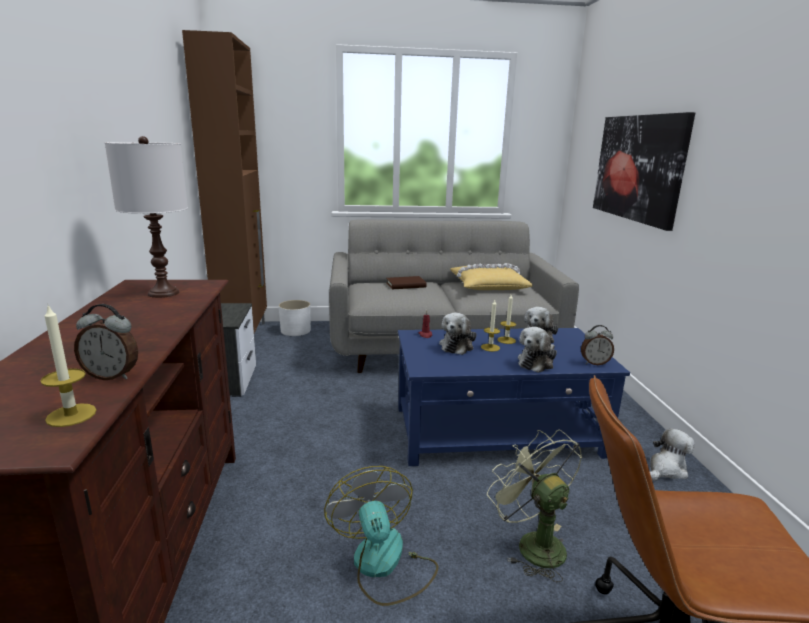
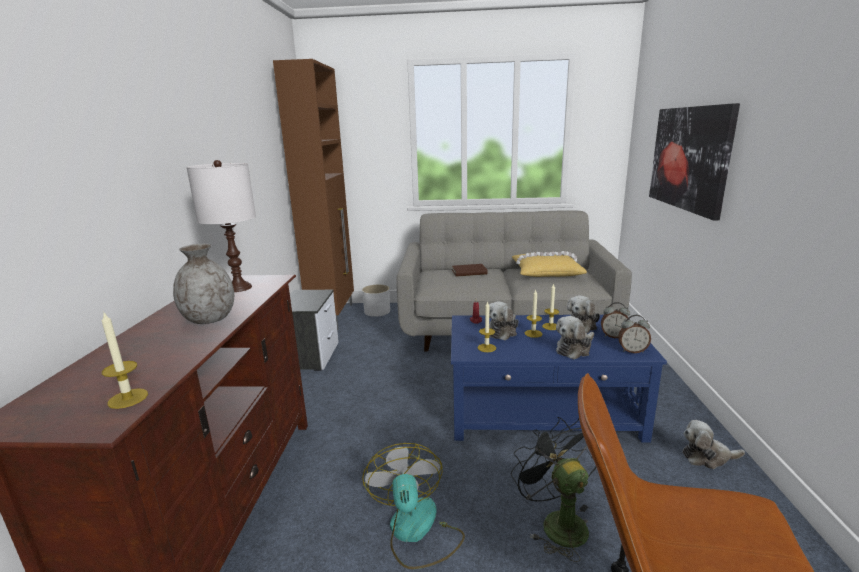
camera: 10 degrees right, 0 degrees up
alarm clock [74,304,138,380] -> alarm clock moved to [601,302,630,338]
green fan [487,430,582,582] -> black fan [511,417,597,562]
plush toy [650,428,695,481] -> plush toy turned 150 degrees counterclockwise [682,420,745,469]
none -> grey vase [173,244,234,324]
none -> candle [478,301,496,352]

